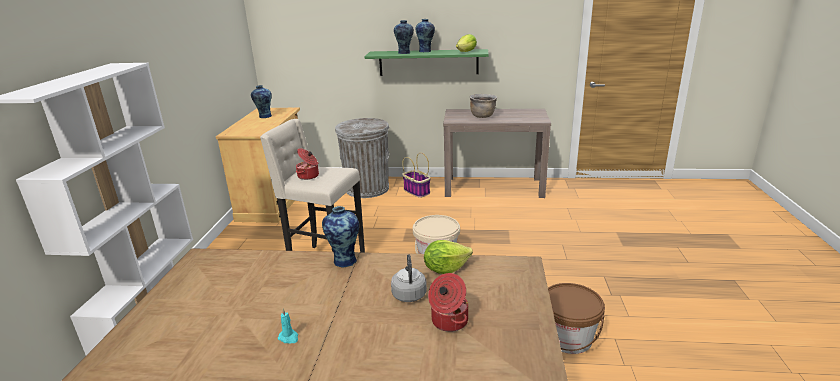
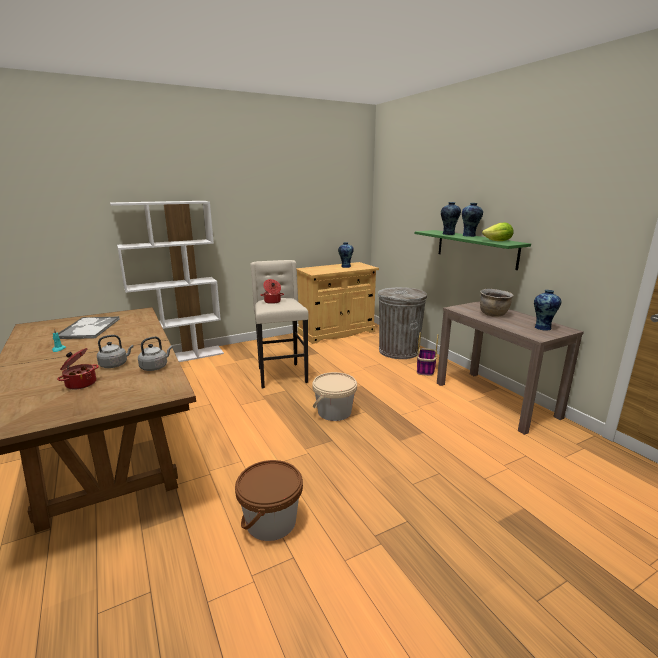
camera: 55 degrees right, 5 degrees down
vase [322,206,359,268] -> vase moved to [534,290,561,331]
lettuce [424,240,473,274] -> grey kettle [138,336,172,371]
none -> tray [58,317,120,339]

